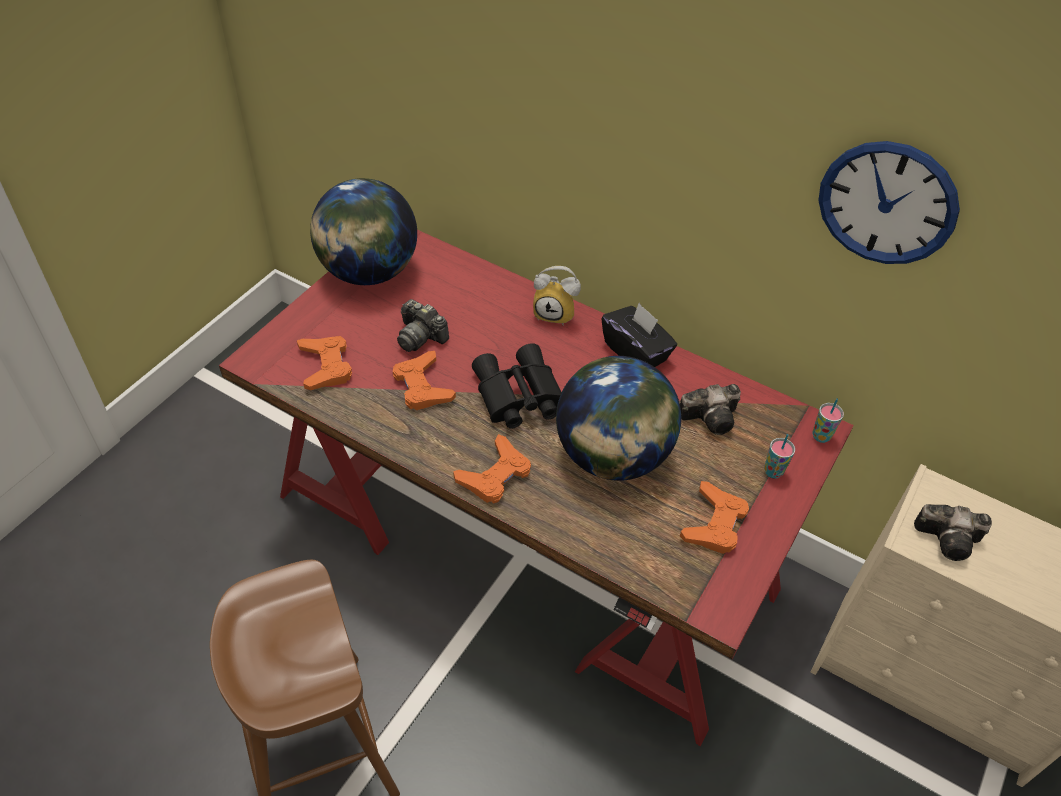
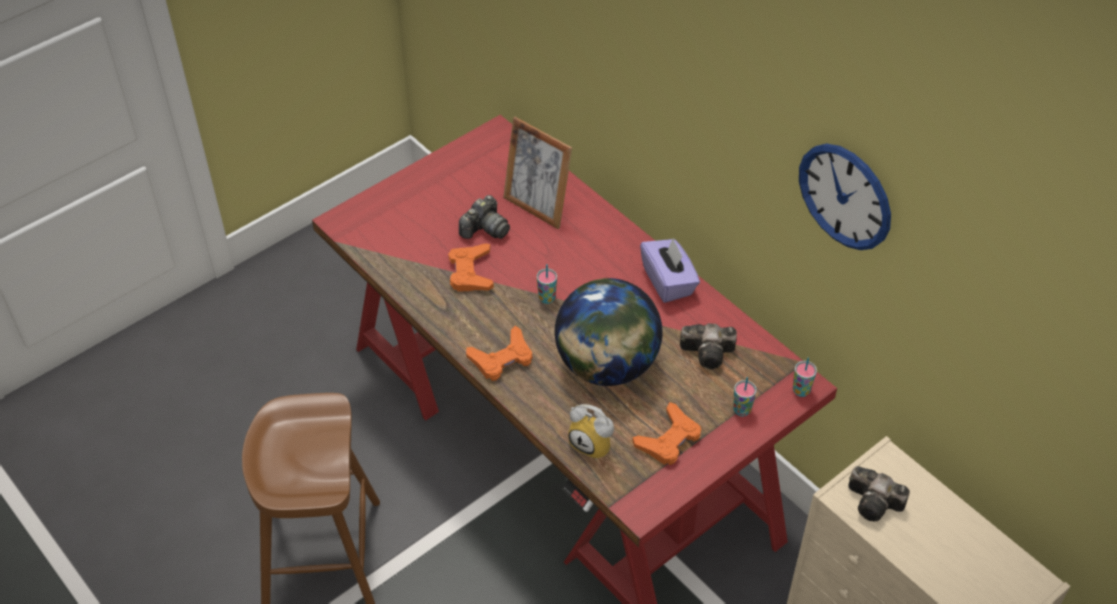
camera: 20 degrees right, 0 degrees up
orange game controller [297,336,352,390] -> none
globe [310,178,417,285] -> none
camera [397,299,449,352] -> camera turned 105 degrees counterclockwise [459,195,510,239]
black binoculars [472,343,562,428] -> cup [537,264,557,304]
alarm clock [533,266,581,325] -> alarm clock moved to [568,404,614,459]
black tissue box [602,303,677,367] -> purple tissue box [640,238,700,303]
none -> picture frame [503,117,572,229]

